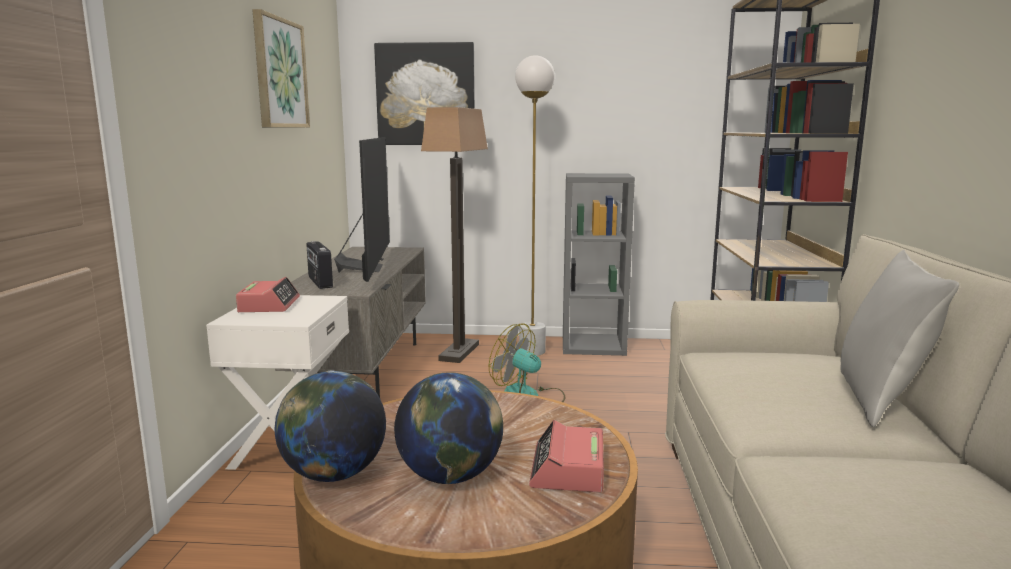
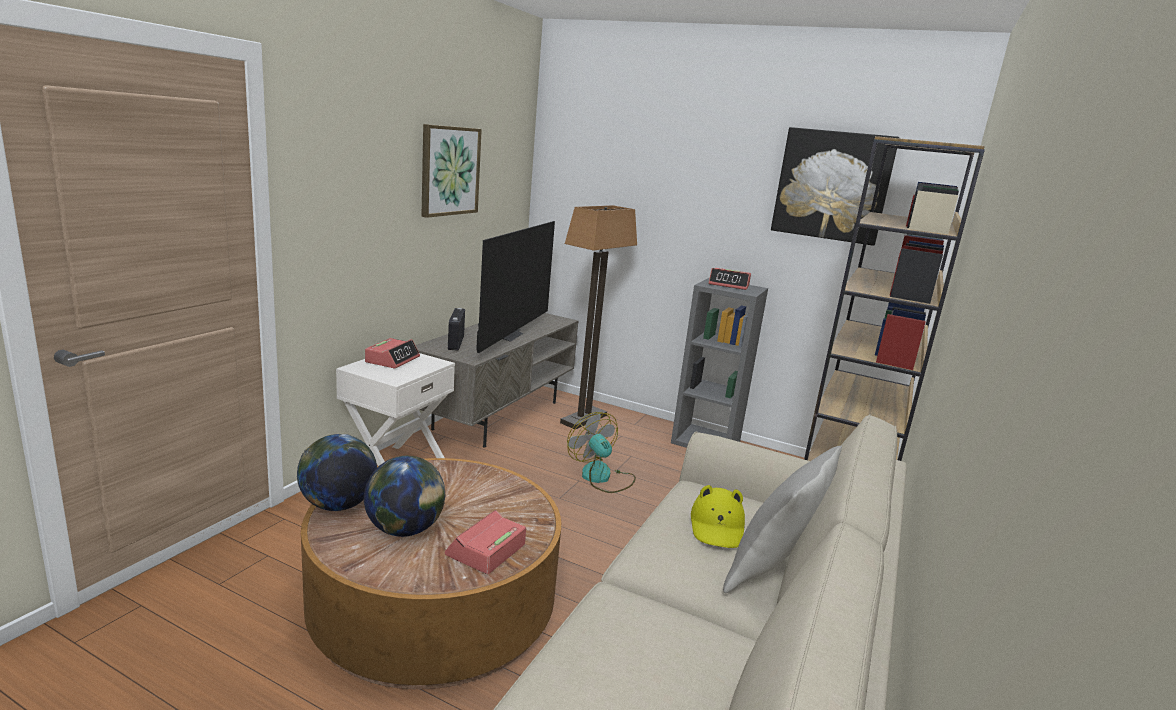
camera: 20 degrees right, 5 degrees up
picture [374,42,475,145] -> picture moved to [771,127,899,246]
white floor lamp [515,55,555,356] -> none
none -> yellow hat [691,485,745,548]
none -> alarm clock [708,268,751,290]

